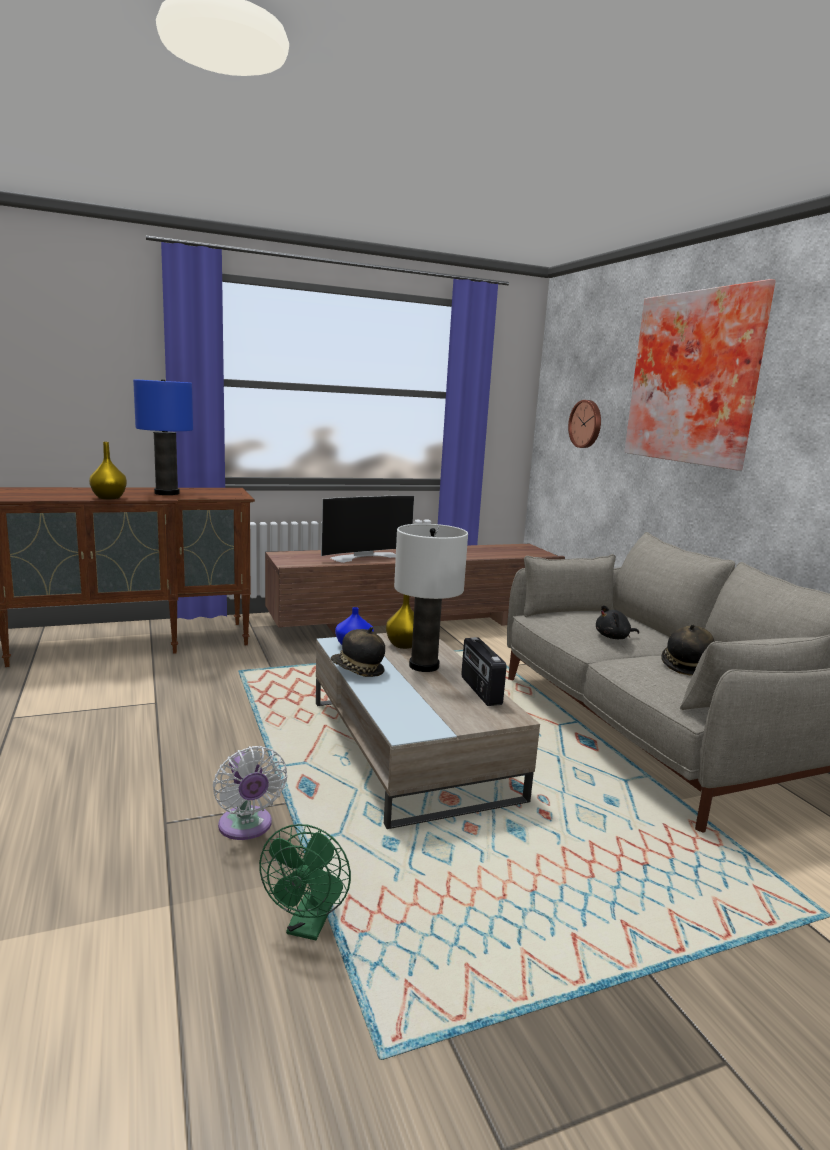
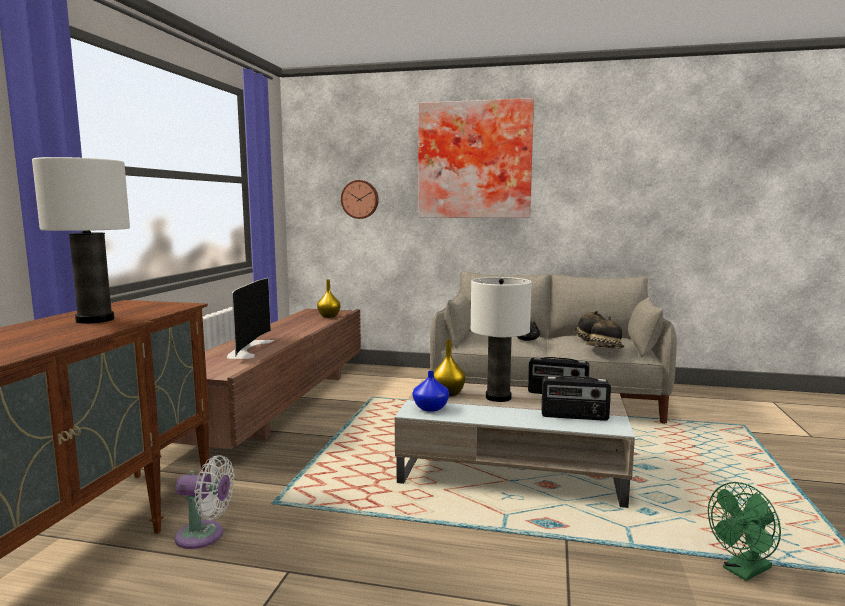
camera: 55 degrees left, 5 degrees down
yellow vase [89,442,127,499] -> yellow vase moved to [317,279,340,318]
blue table lamp [133,379,193,495] -> white table lamp [32,157,130,324]
white fan [213,746,287,840] -> white fan moved to [175,455,235,549]
green fan [259,824,351,940] -> green fan turned 105 degrees clockwise [708,482,781,581]
hat [331,627,385,677] -> hat moved to [586,316,624,349]
none -> radio [541,376,611,421]

